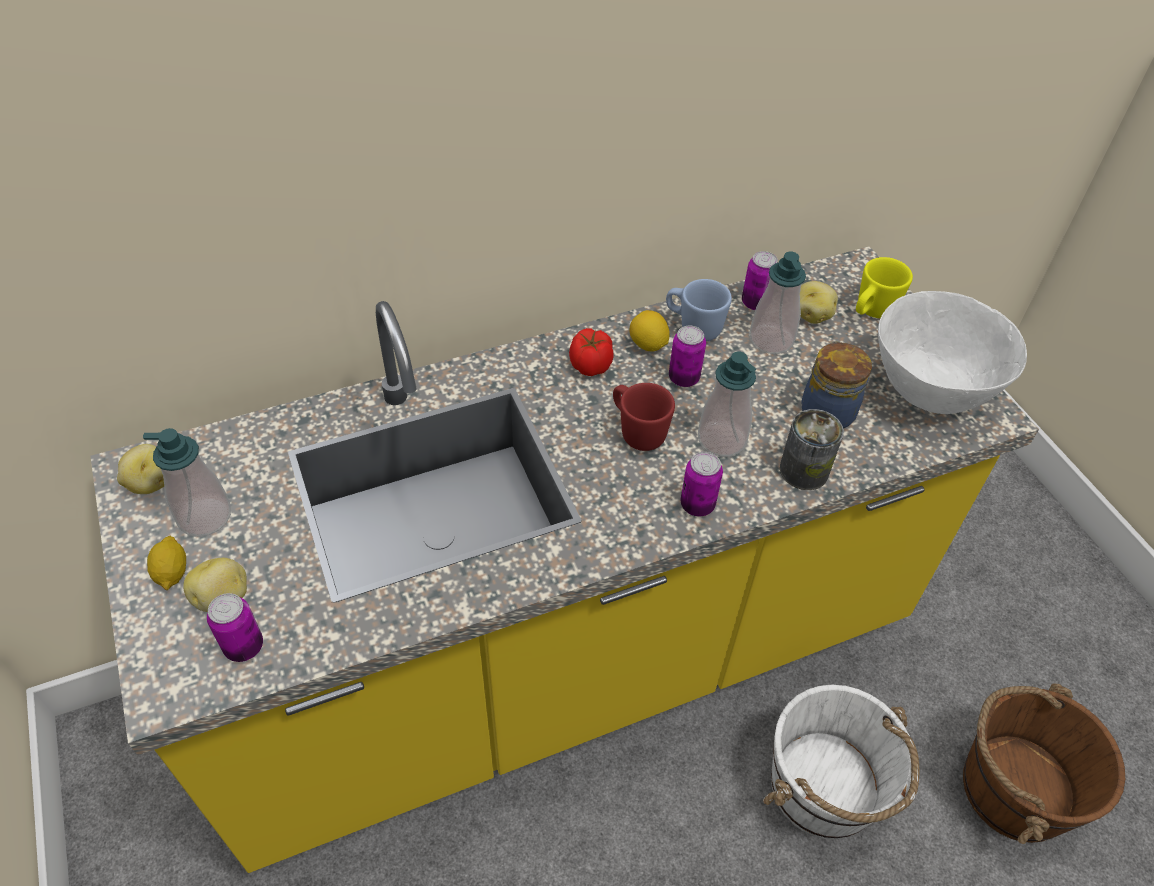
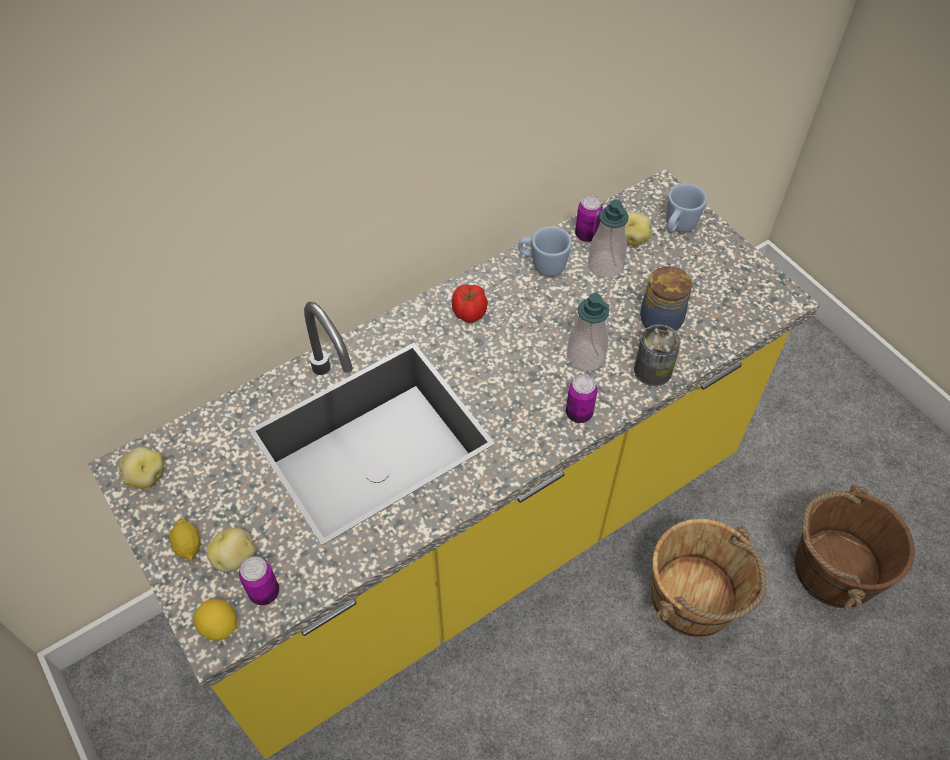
camera: 10 degrees left, 5 degrees up
soap dispenser [143,428,231,537] -> none
red mug [613,383,675,451] -> none
lemon [629,310,670,352] -> lemon moved to [194,599,237,641]
can [669,325,706,387] -> none
white bucket [763,685,919,840] -> brown bucket [652,518,767,637]
yellow mug [856,257,913,318] -> blue mug [666,183,707,233]
white bowl [878,291,1027,414] -> none

